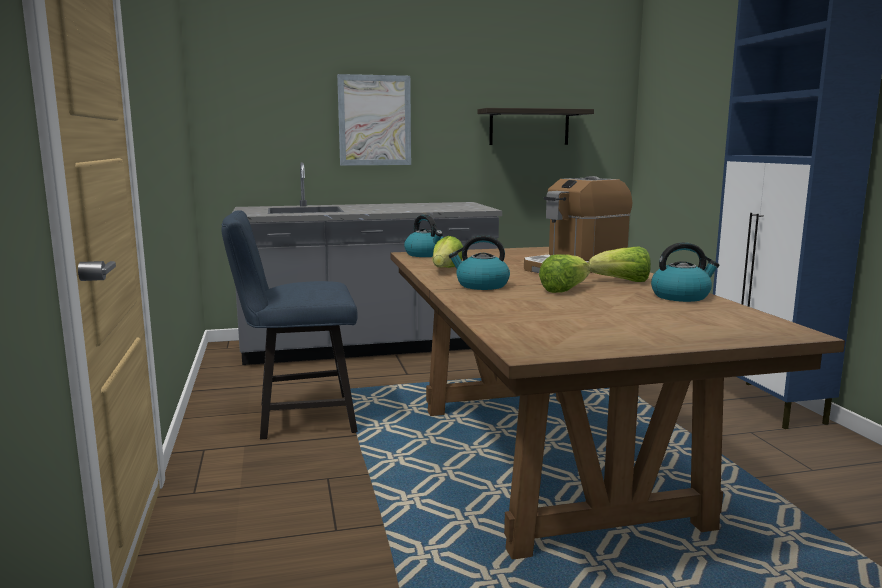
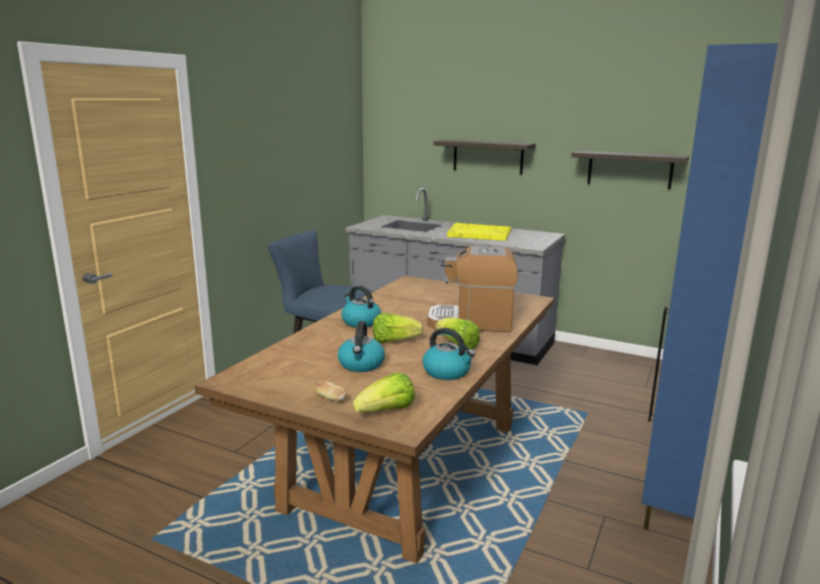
camera: 40 degrees right, 5 degrees up
picture [337,74,411,166] -> shelf [434,140,536,174]
kettle [404,215,443,257] -> kettle moved to [338,321,385,372]
lettuce [433,236,463,268] -> lettuce moved to [353,373,415,413]
none -> bread [314,381,346,401]
none -> yellow tray [447,223,511,241]

